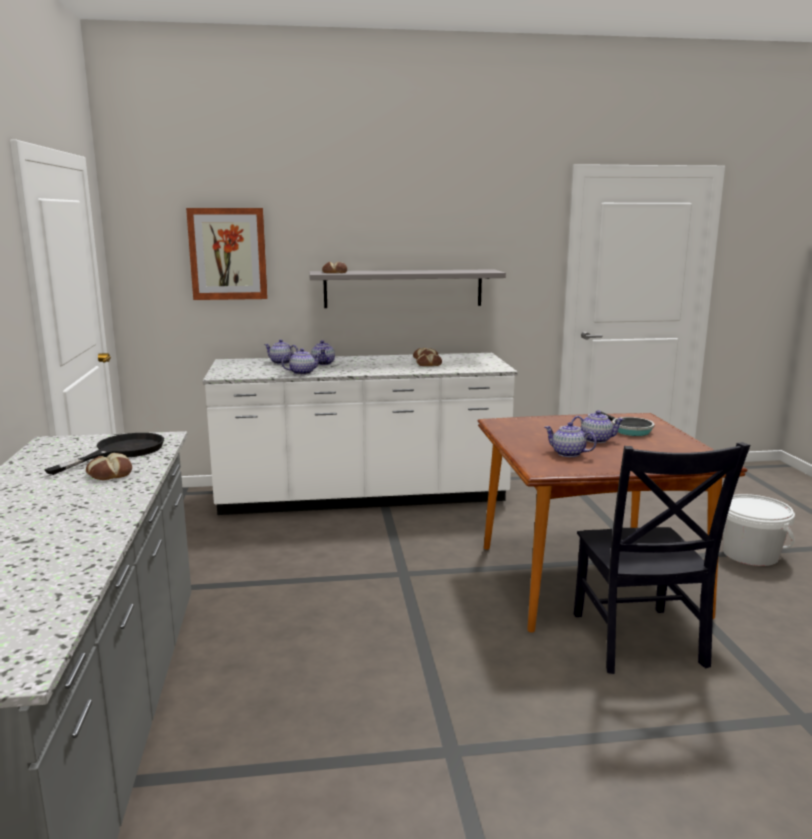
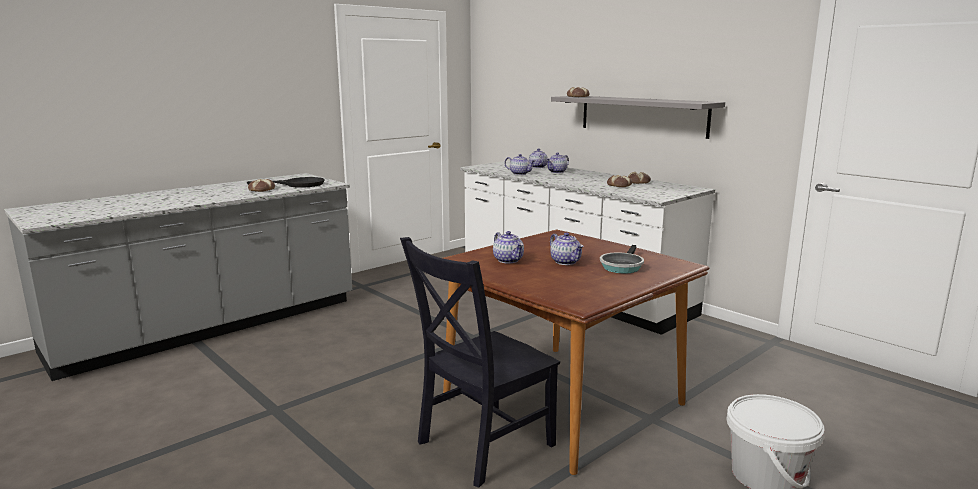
camera: 55 degrees right, 0 degrees up
picture [186,208,268,300] -> none
teapot [545,422,597,457] -> teapot turned 150 degrees clockwise [493,231,524,264]

